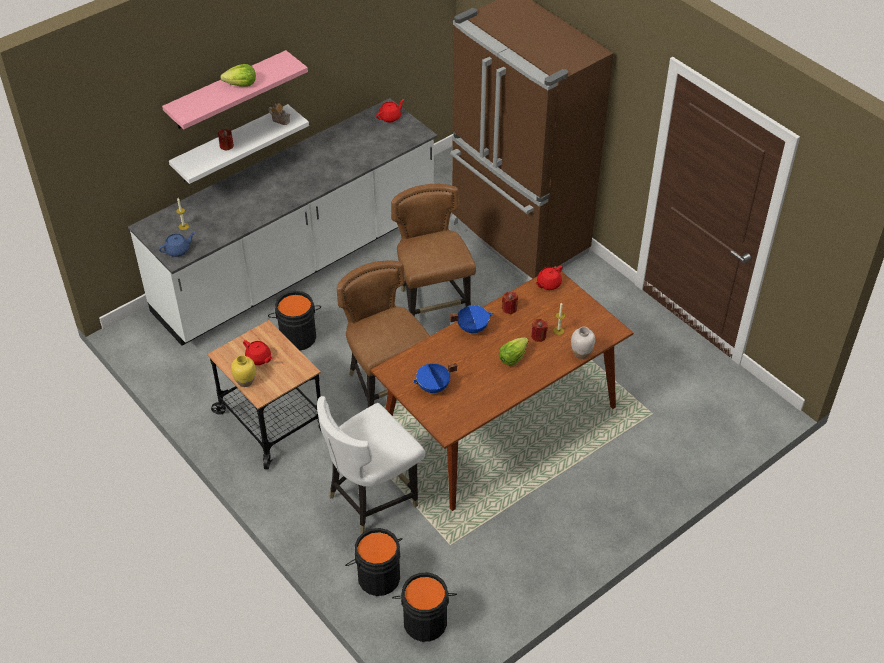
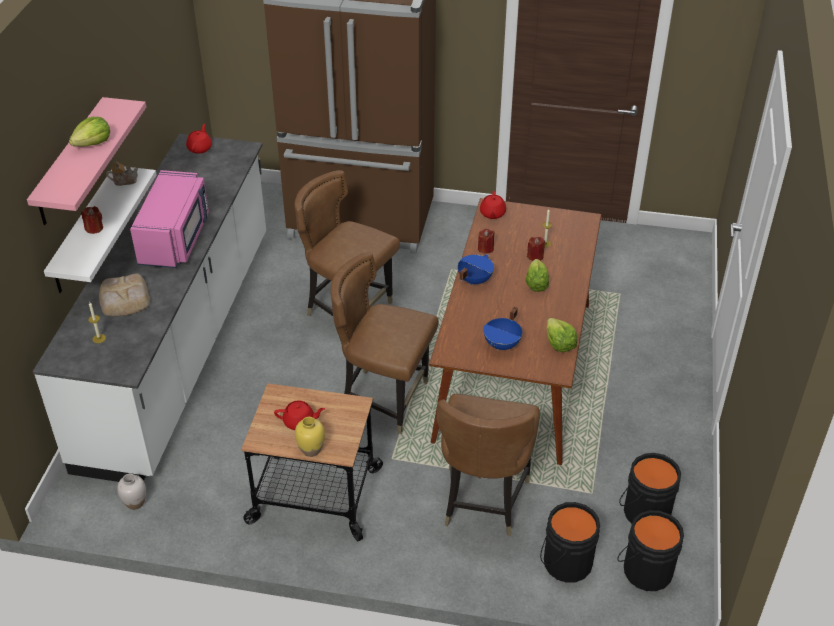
camera: 40 degrees left, 5 degrees down
blue teapot [158,232,195,257] -> none
black bucket [268,291,321,350] -> black bucket moved to [619,453,681,524]
white chair [317,396,425,533] -> brown chair [437,394,540,536]
white vase [571,327,595,359] -> white vase moved to [117,474,146,510]
none -> bread [99,273,150,316]
none -> pink microwave [130,170,209,268]
none -> lettuce [547,318,577,352]

